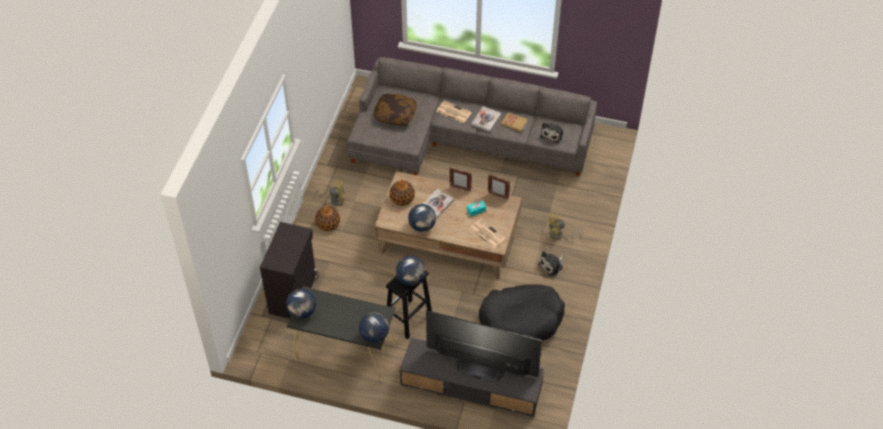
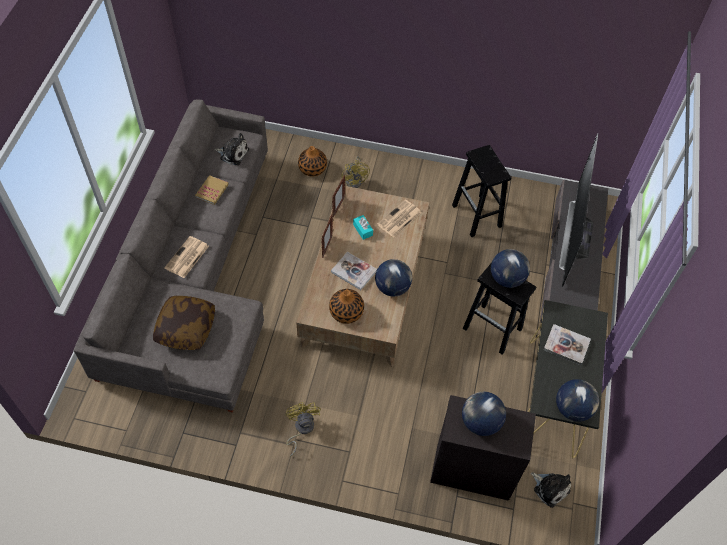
camera: 95 degrees left, 5 degrees up
vase [315,206,340,231] -> vase moved to [298,146,327,177]
globe [359,312,389,343] -> globe moved to [462,392,506,436]
book [471,106,501,132] -> book moved to [544,324,591,365]
black dog bed [479,284,565,341] -> black stool [452,145,511,237]
plush toy [538,251,563,276] -> plush toy moved to [531,472,571,508]

